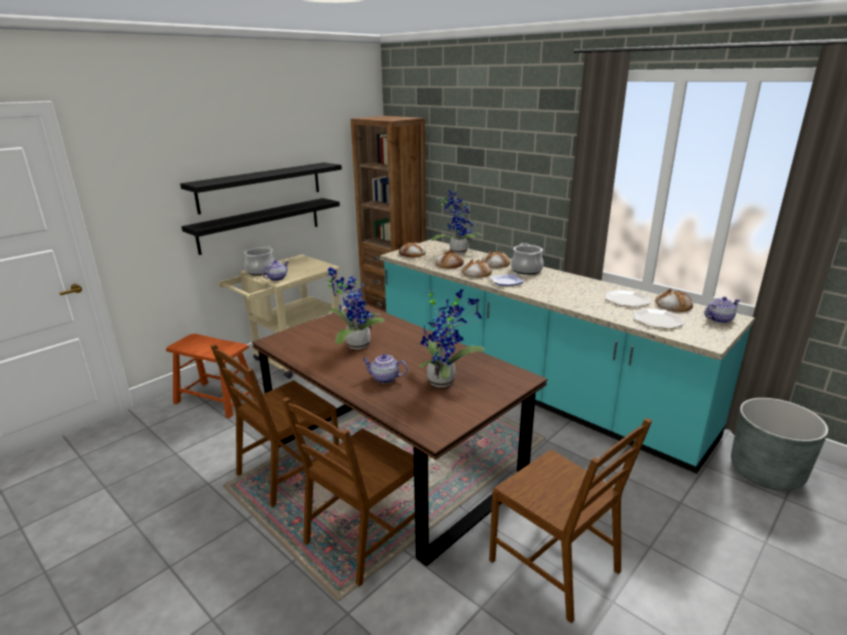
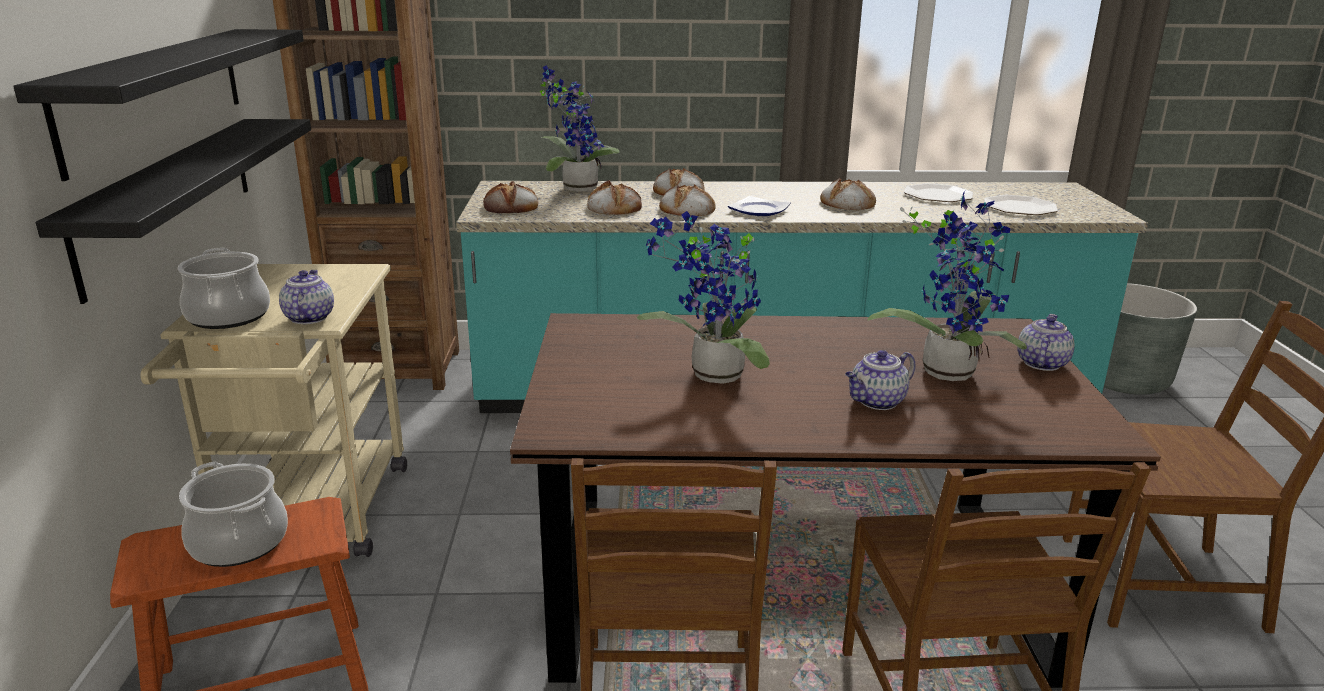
camera: 45 degrees left, 0 degrees up
cooking pot [511,243,544,275] -> cooking pot moved to [179,462,288,567]
bread [655,289,693,312] -> bread moved to [820,178,876,210]
teapot [704,296,741,323] -> teapot moved to [1017,314,1075,371]

